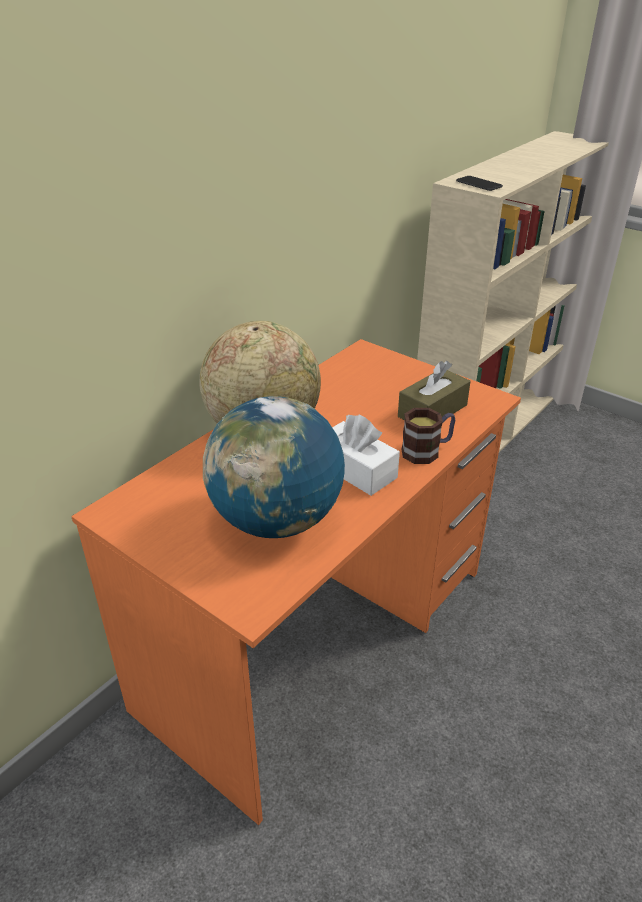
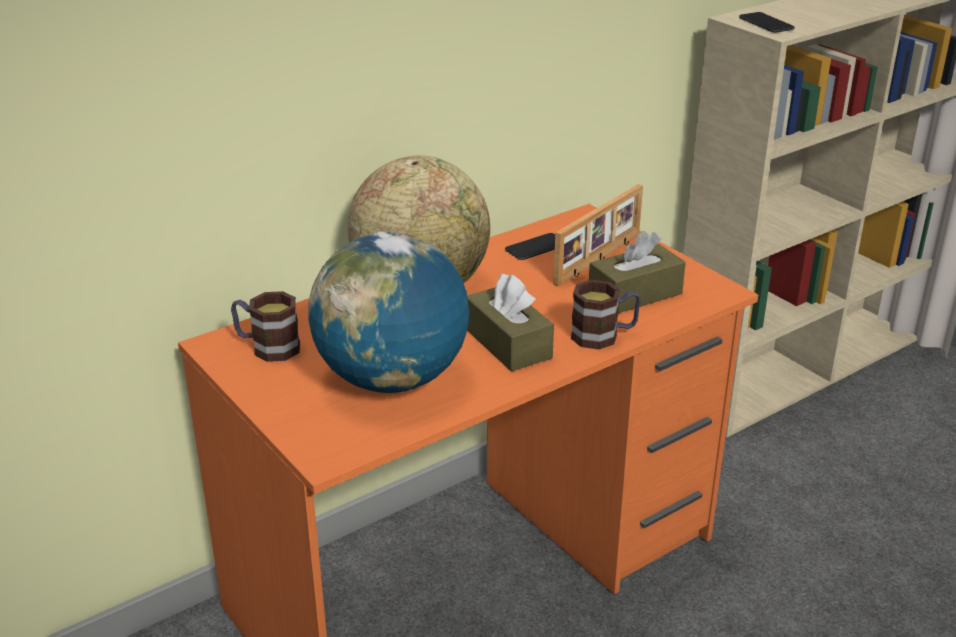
camera: 15 degrees right, 5 degrees down
white tissue box [332,415,400,496] -> brown tissue box [467,274,554,372]
none -> mug [231,291,300,362]
none -> phone [505,233,555,260]
none -> picture frame [553,184,643,286]

